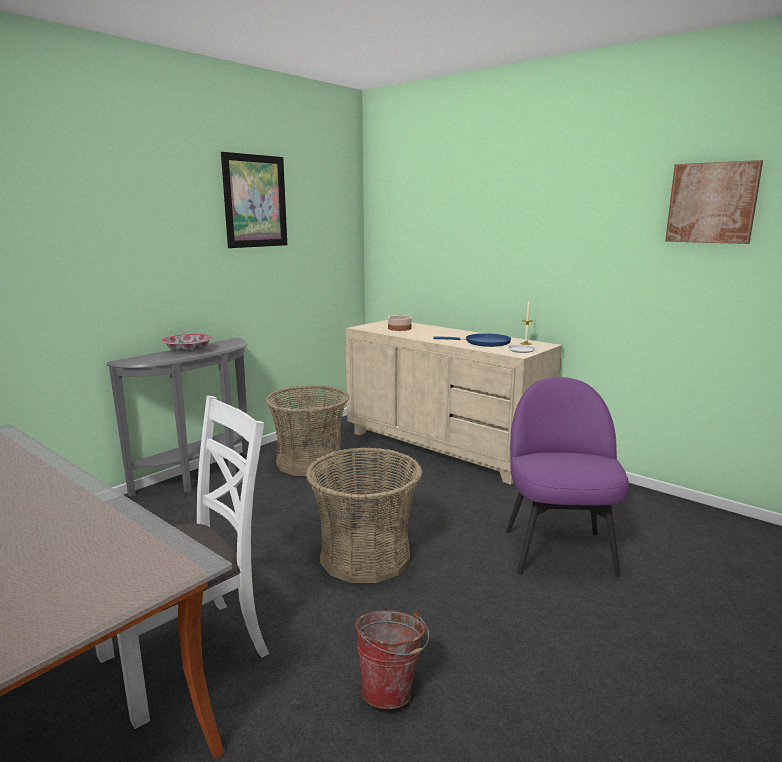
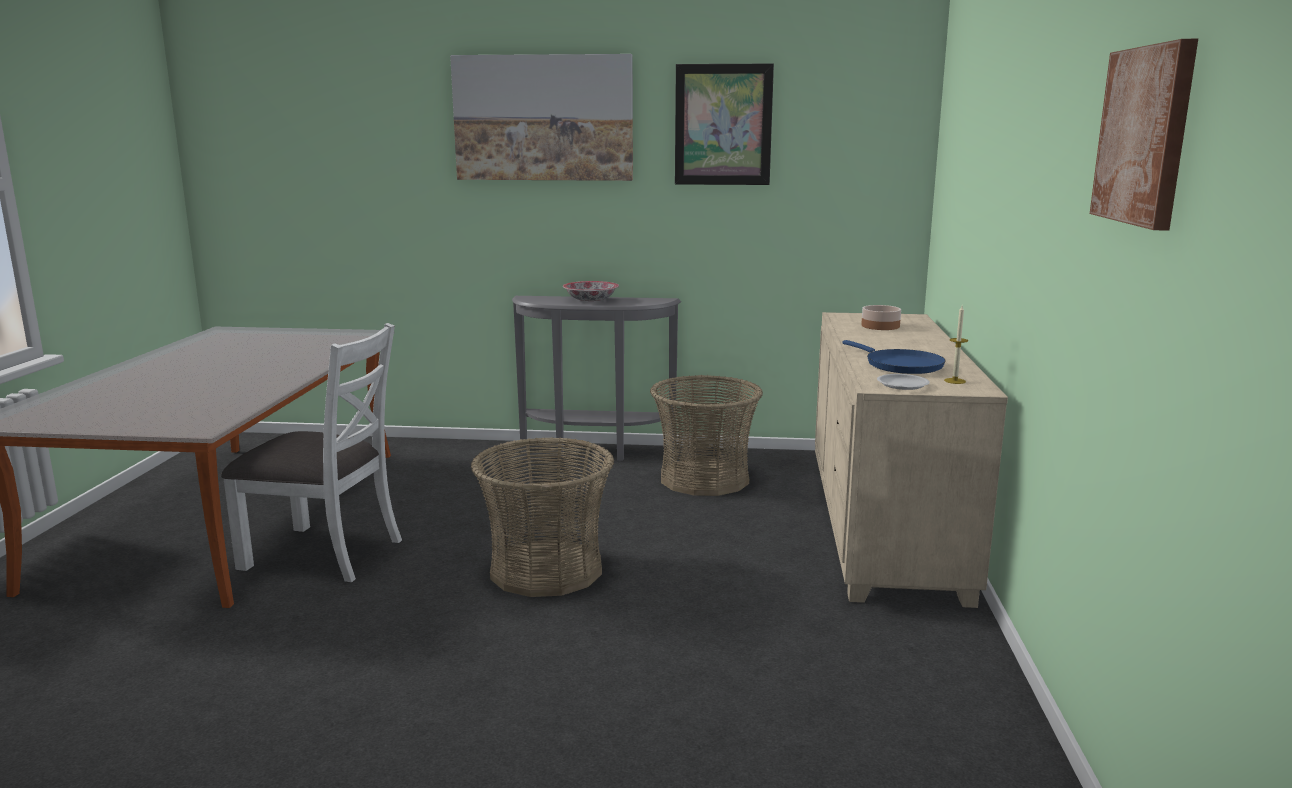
camera: 55 degrees right, 0 degrees up
bucket [355,610,429,709] -> none
purple chair [506,377,629,577] -> none
none -> picture [450,54,633,181]

